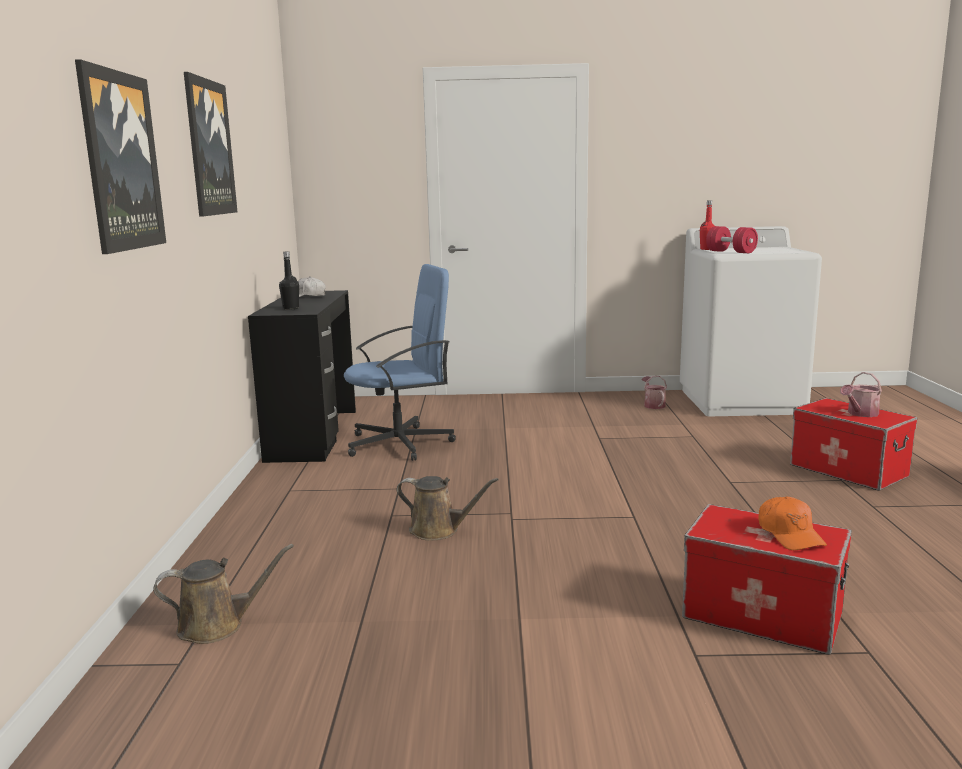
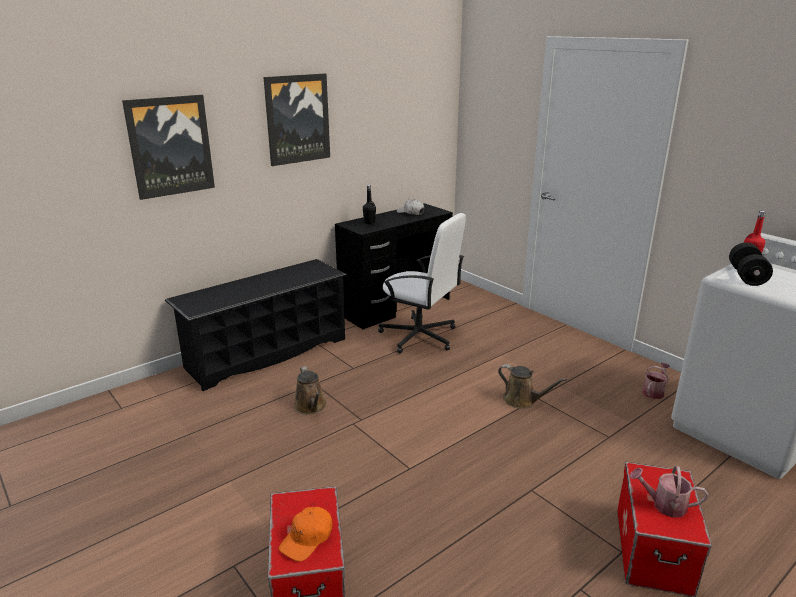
camera: 50 degrees right, 10 degrees up
brown watering can [153,544,294,644] -> brown watering can moved to [498,364,567,409]
blue office chair [344,264,456,461] -> white office chair [378,213,466,353]
red dumbbell [706,226,758,253] -> black dumbbell [729,243,773,286]
none -> black shoe rack [165,259,347,391]

